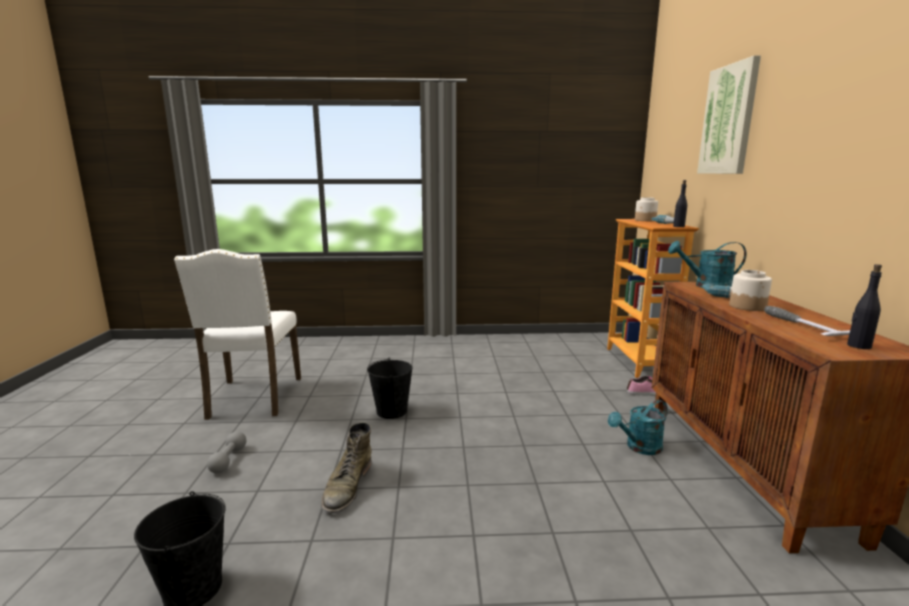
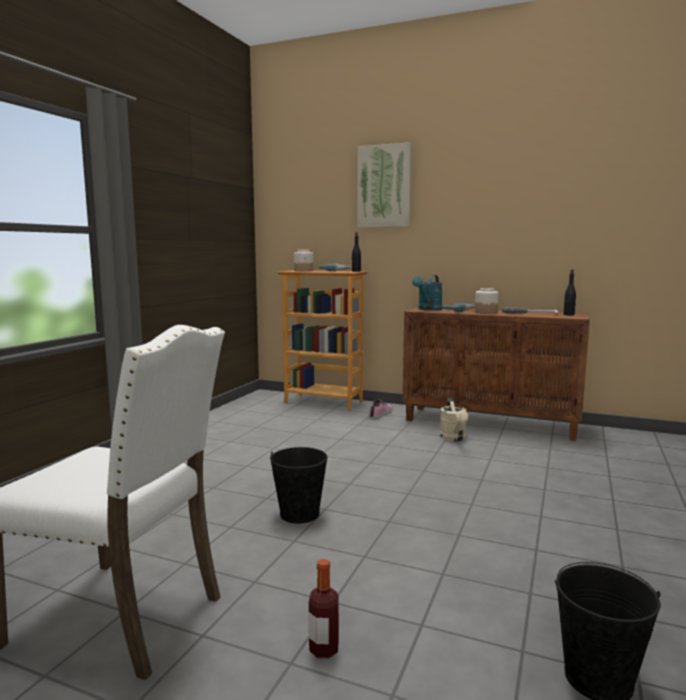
camera: 65 degrees left, 5 degrees down
grey dumbbell [207,432,246,473] -> bottle [309,559,339,658]
green boot [321,422,372,514] -> none
turquoise watering can [608,400,668,455] -> beige watering can [440,398,468,442]

